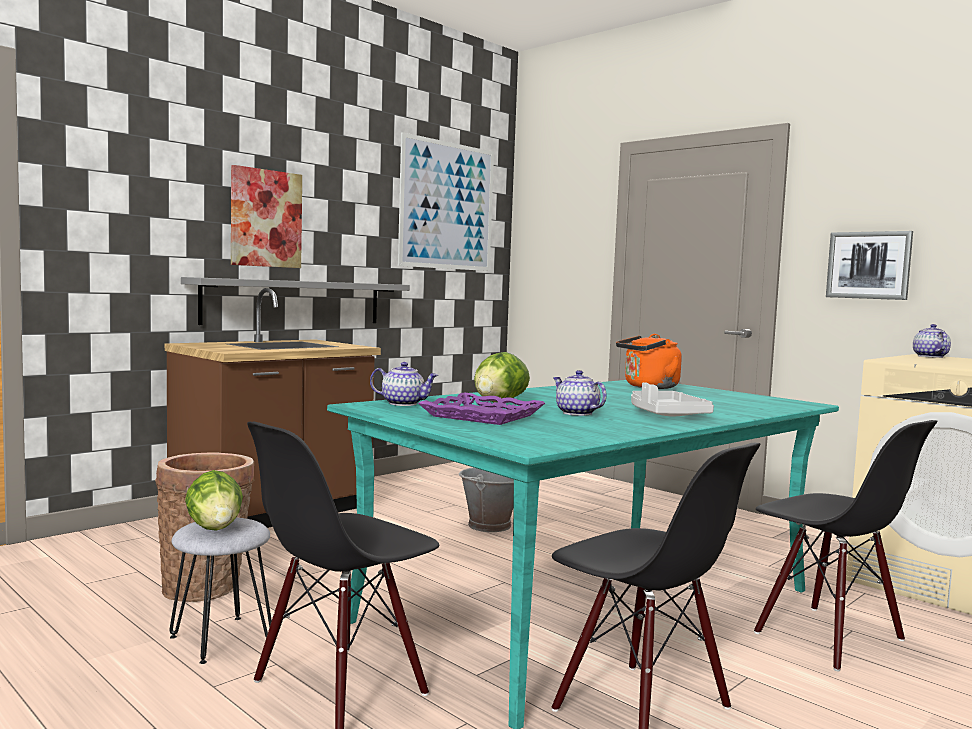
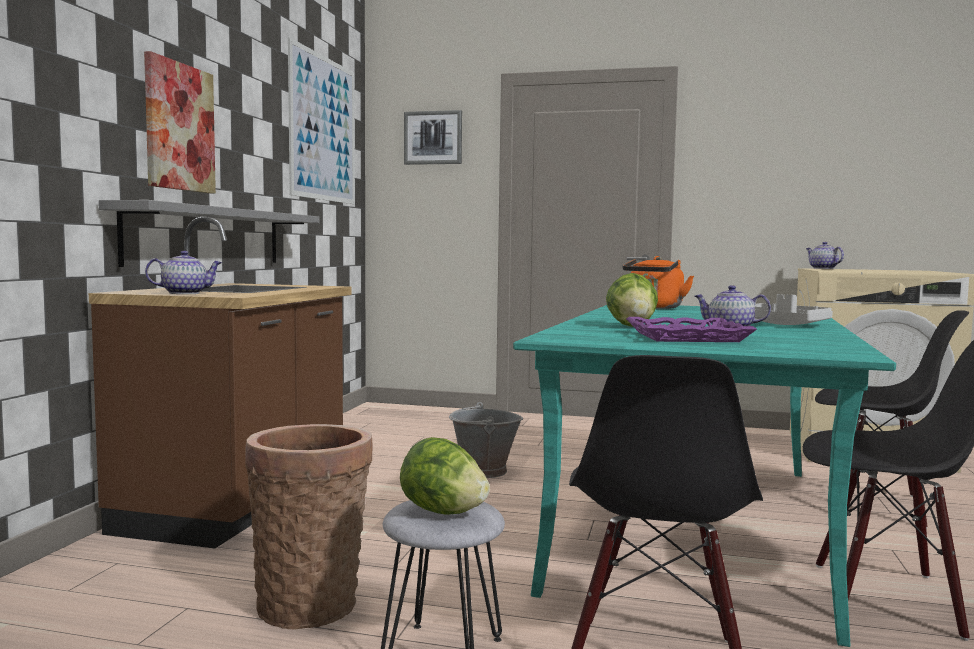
camera: 30 degrees left, 0 degrees up
teapot [370,362,439,406] -> teapot moved to [145,251,223,294]
picture [826,231,913,300] -> picture moved to [404,110,462,165]

